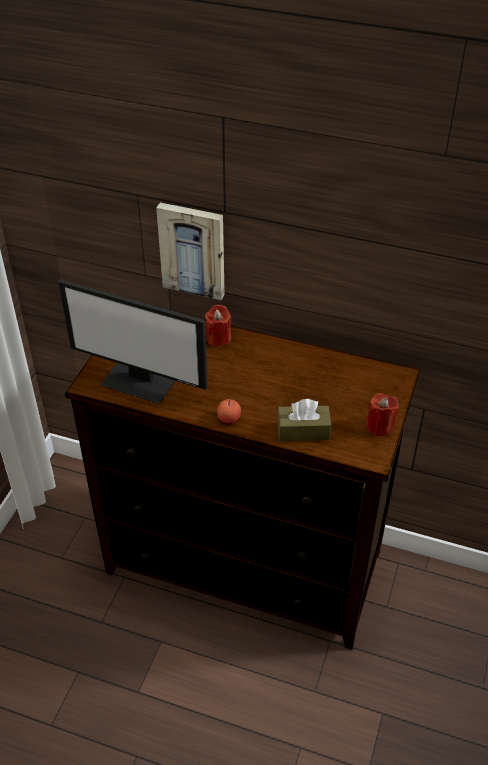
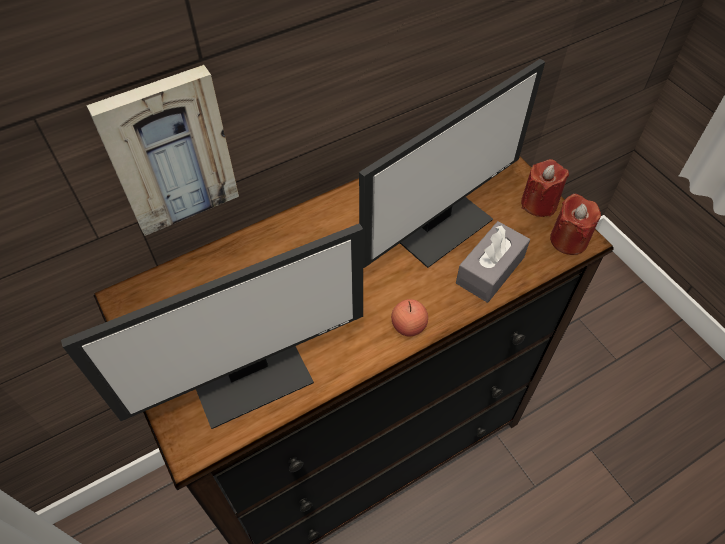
camera: 50 degrees left, 10 degrees up
red candle [205,305,231,346] -> red candle moved to [550,193,601,255]
brown tissue box [277,399,331,441] -> grey tissue box [456,221,530,303]
none -> monitor [359,59,545,268]

